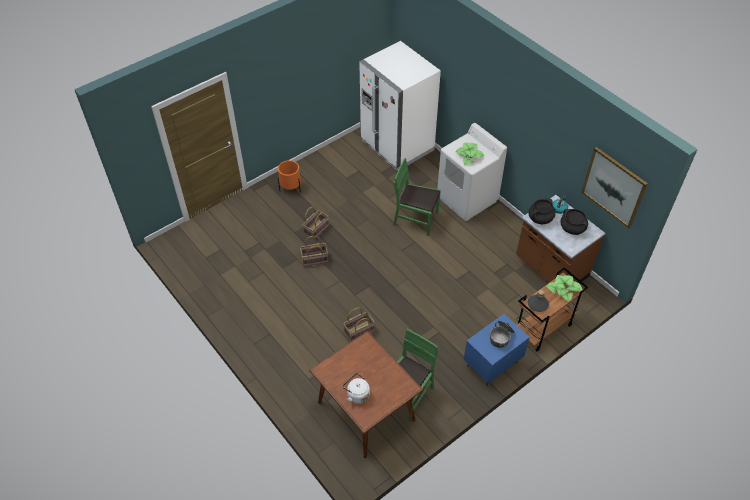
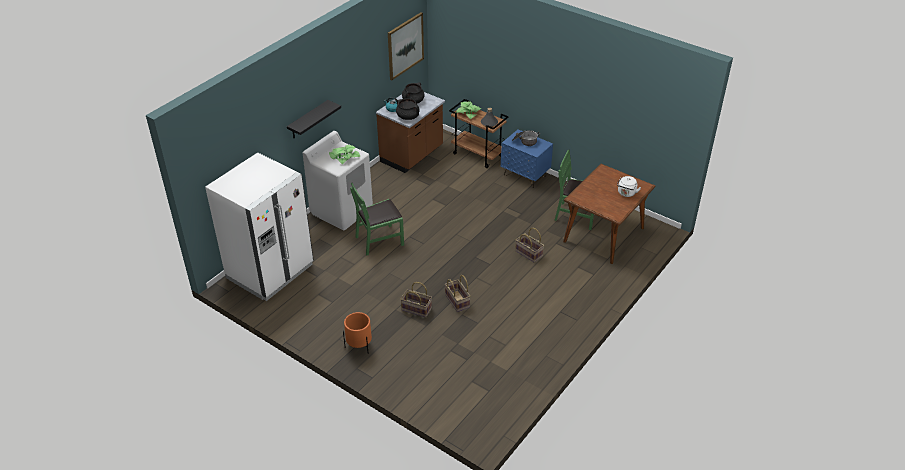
camera: 105 degrees left, 10 degrees down
green chair [393,158,441,236] -> green chair turned 60 degrees clockwise [350,182,404,255]
none -> black shelf [287,100,341,138]

